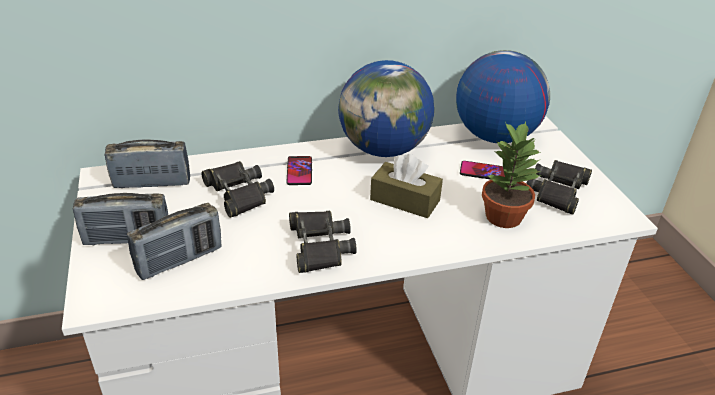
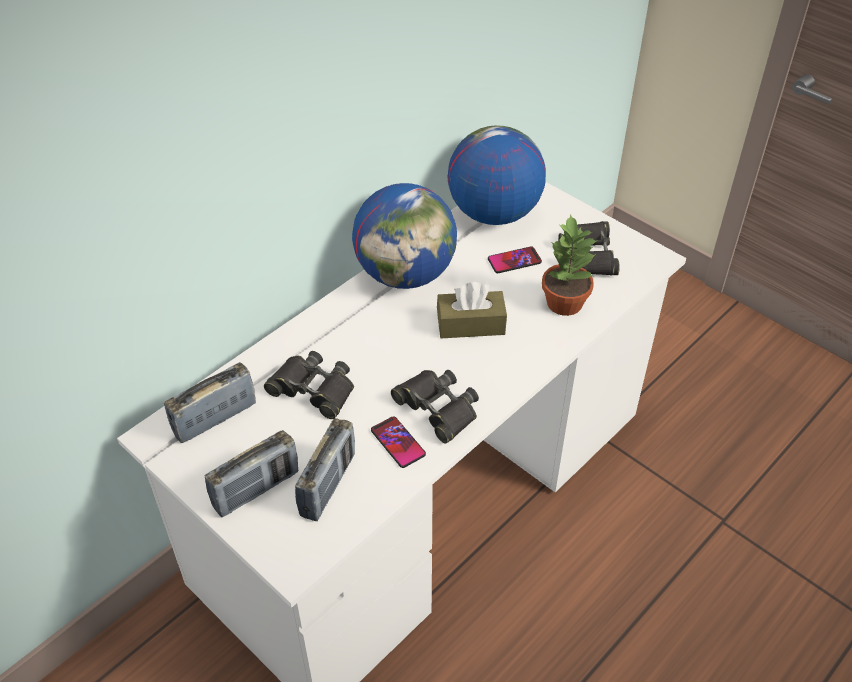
camera: 30 degrees left, 10 degrees up
phone [287,156,312,185] -> phone moved to [371,416,426,468]

